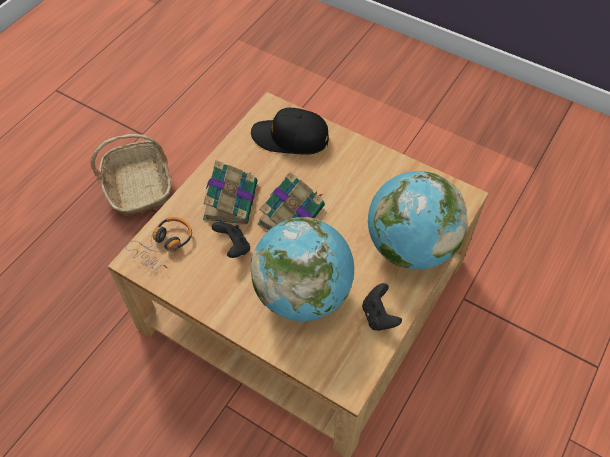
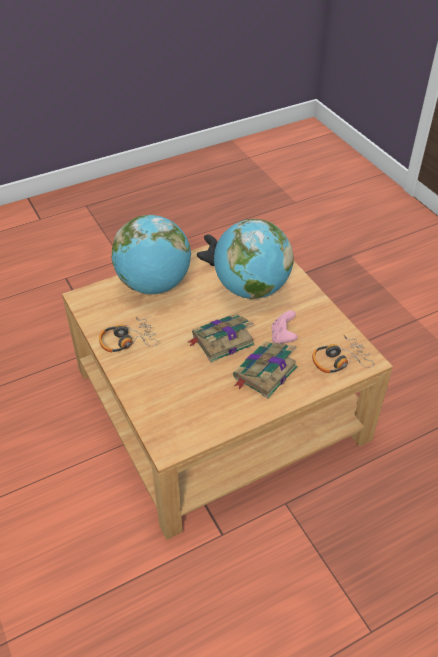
camera: 150 degrees left, 10 degrees down
basket [90,134,171,216] -> none
black game controller [212,222,250,258] -> pink game controller [271,310,298,344]
black cap [251,108,329,155] -> none
none -> headphones [99,317,158,352]

